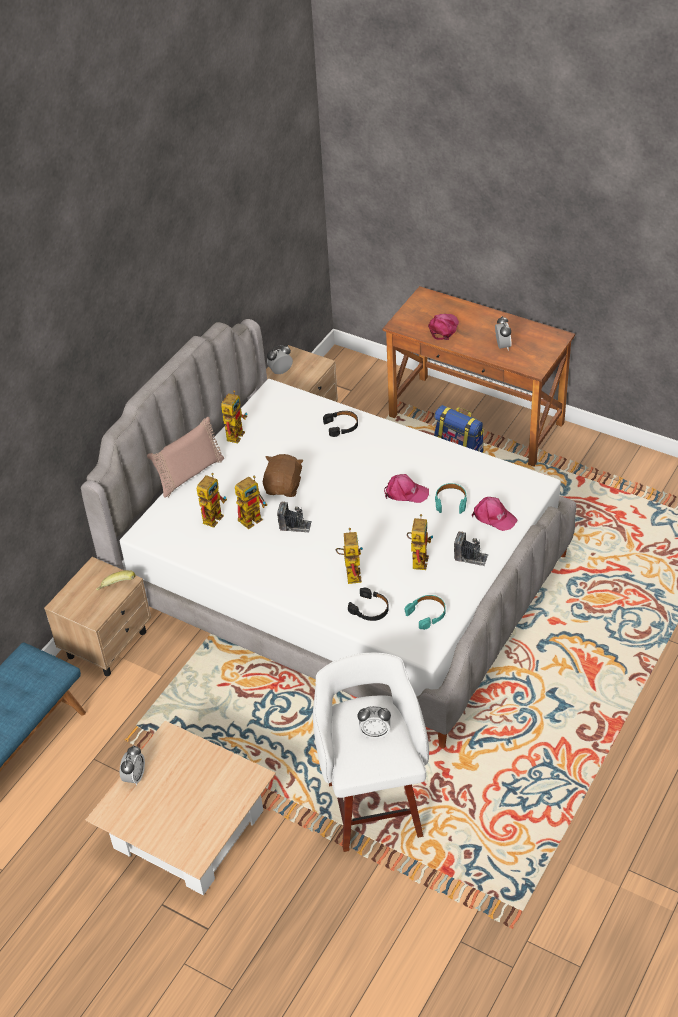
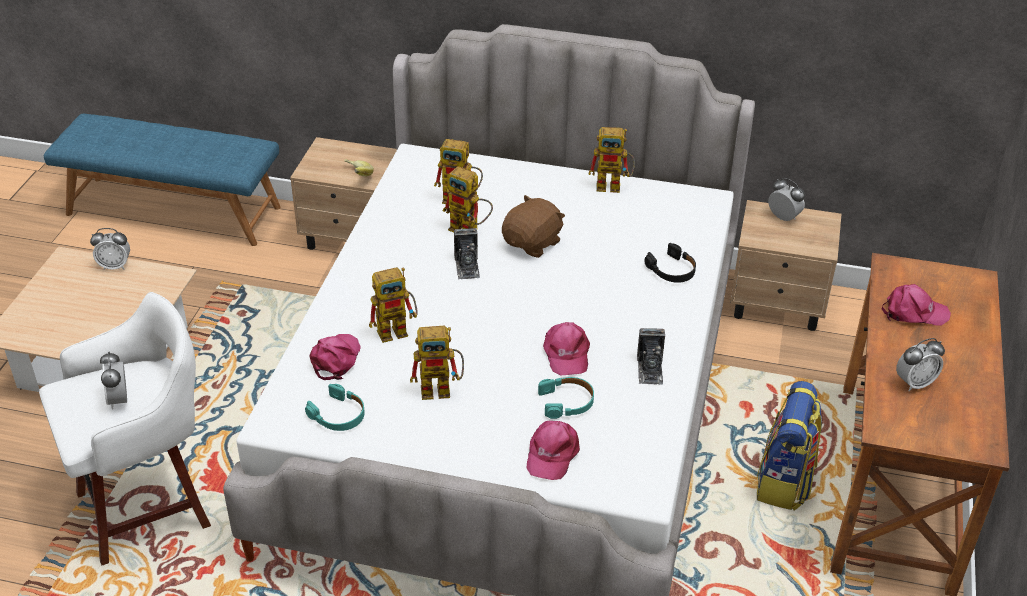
camera: 70 degrees right, 5 degrees down
beige pillow [147,417,224,498] -> none
brown plush toy [263,454,303,497] -> brown plush toy turned 45 degrees counterclockwise [502,195,565,258]
black headphones [348,588,389,621] -> pink cap [310,334,361,380]
camera [454,531,488,566] -> camera moved to [637,328,665,385]

